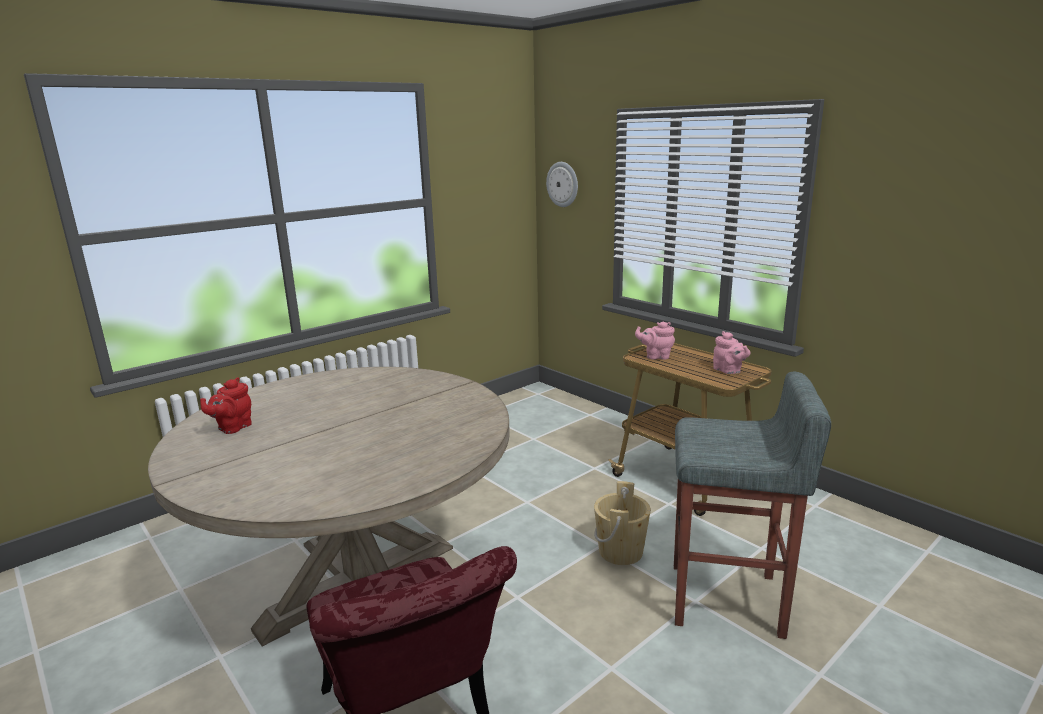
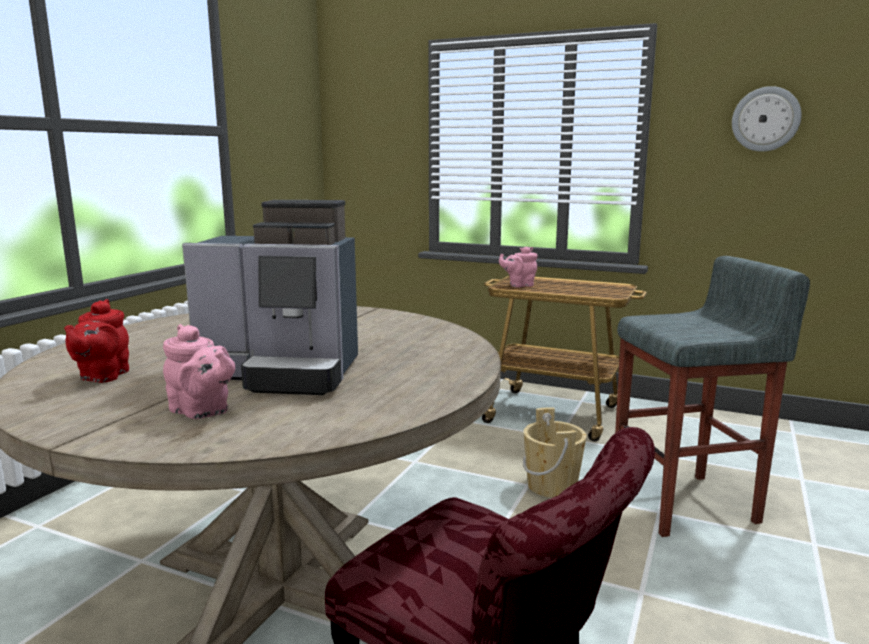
camera: 25 degrees left, 5 degrees down
wall clock [546,162,578,207] -> wall clock moved to [732,86,801,152]
pink teapot [713,331,750,374] -> pink teapot moved to [163,324,235,419]
none -> coffee machine [182,200,358,395]

